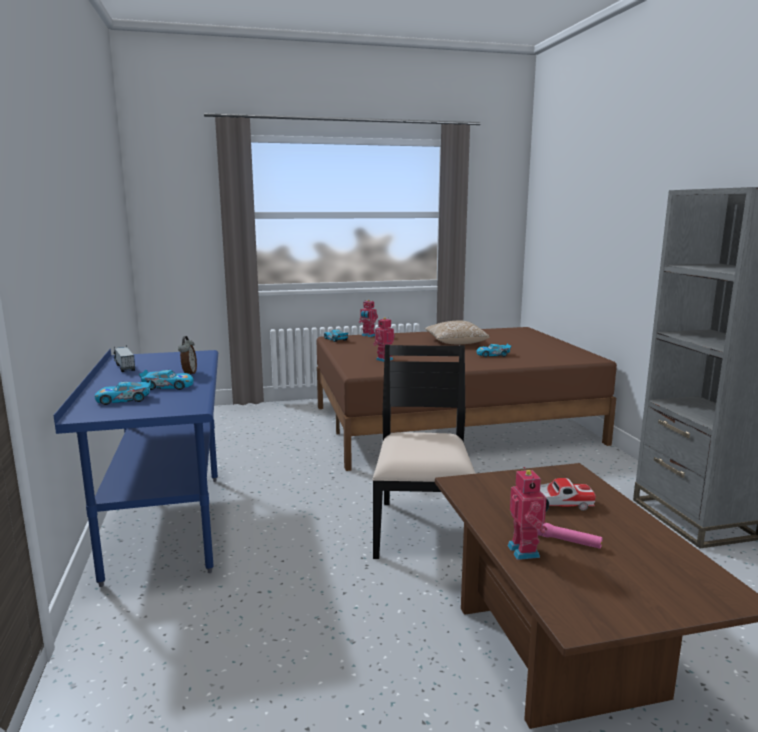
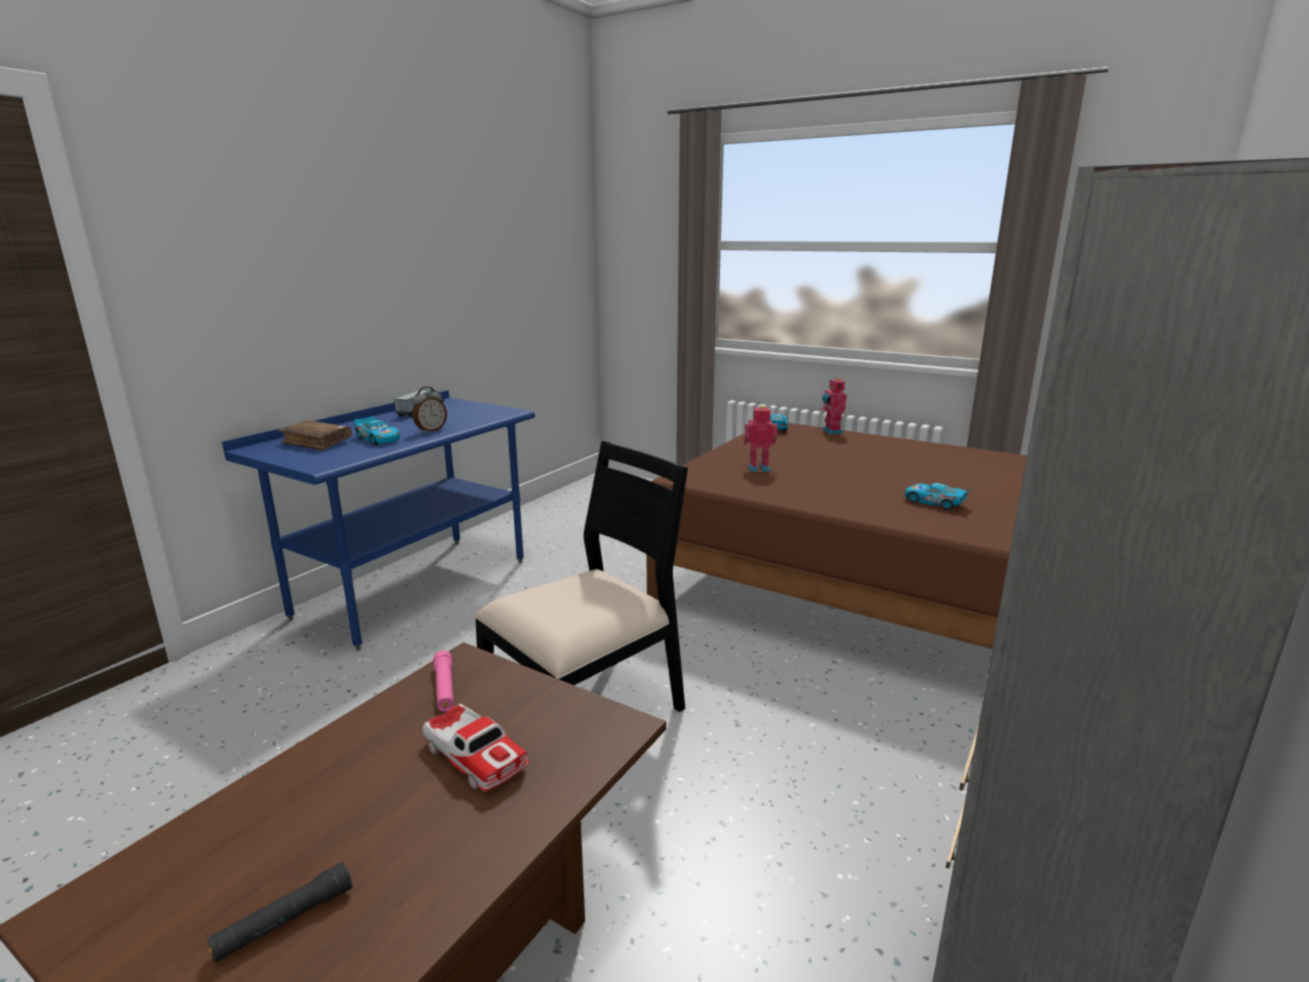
camera: 45 degrees right, 5 degrees up
toy car [95,379,151,405] -> brown book [278,420,352,451]
pillow [424,321,490,344] -> none
toy robot [508,467,549,560] -> none
pink flashlight [537,523,602,549] -> pink flashlight moved to [433,650,454,712]
none -> black flashlight [207,862,353,962]

